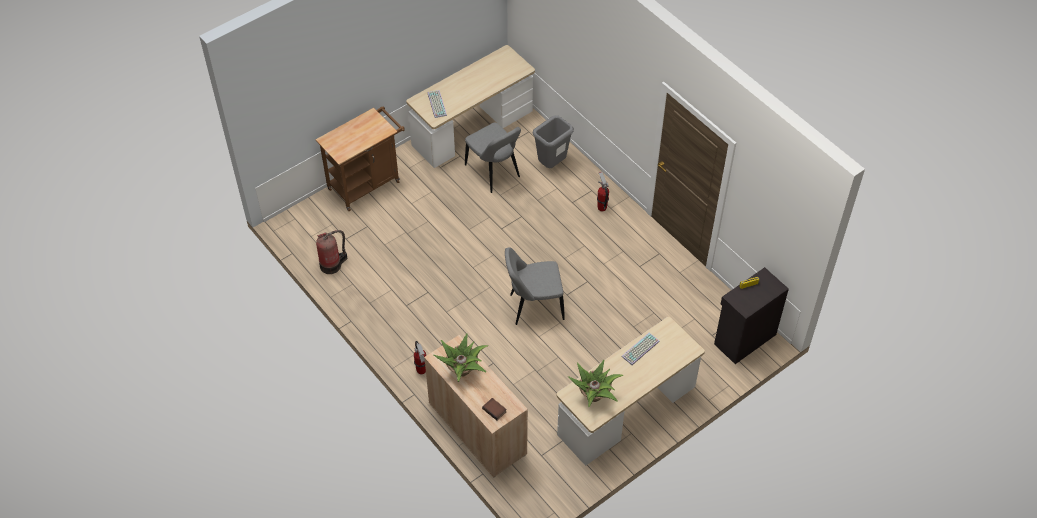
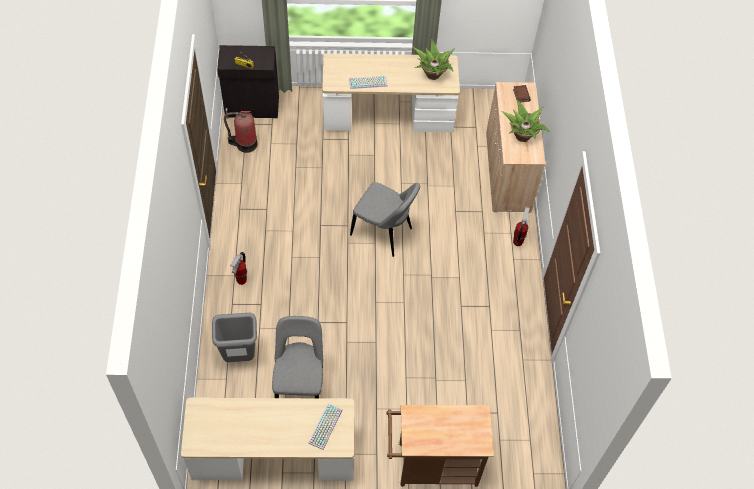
camera: 145 degrees left, 5 degrees up
fire extinguisher [316,230,348,274] -> fire extinguisher moved to [224,111,257,153]

